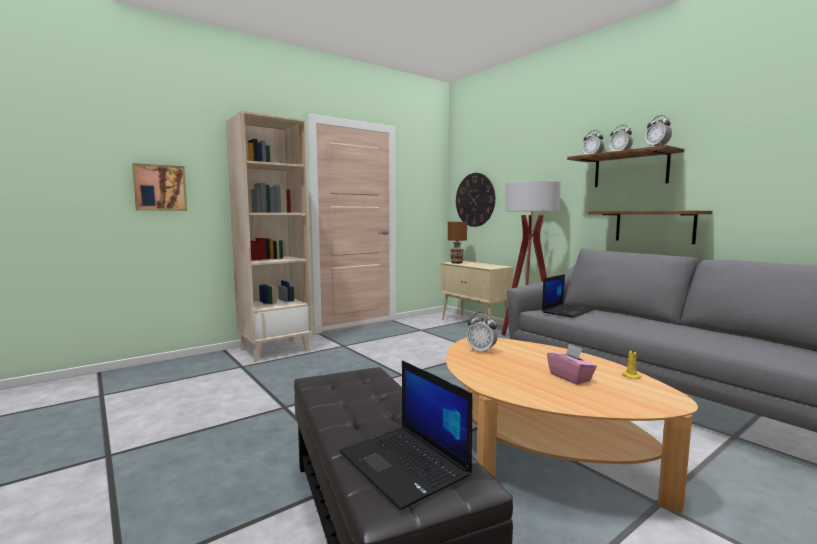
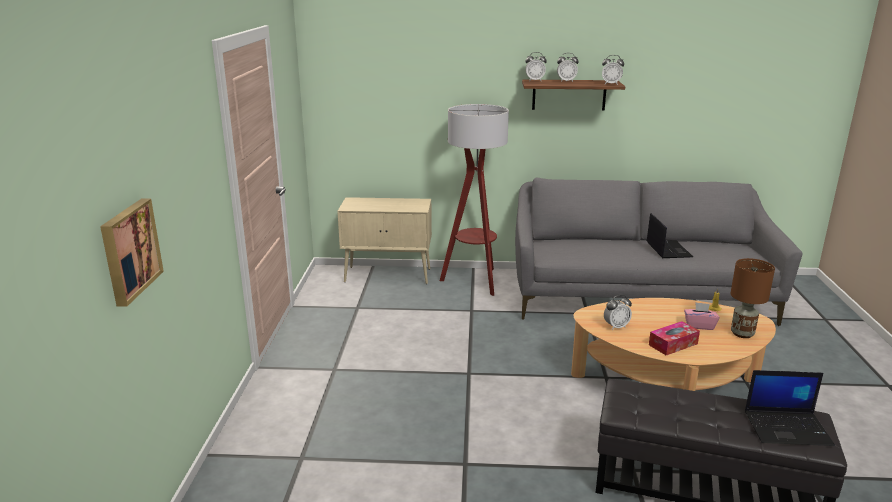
camera: 50 degrees left, 15 degrees up
beige bookcase [226,111,312,362] -> none
brown table lamp [448,222,467,264] -> brown table lamp moved to [730,258,775,338]
wall clock [456,173,495,227] -> none
laptop [542,274,594,318] -> laptop moved to [647,213,693,258]
shelf [588,210,713,244] -> none
none -> tissue box [649,321,700,355]

